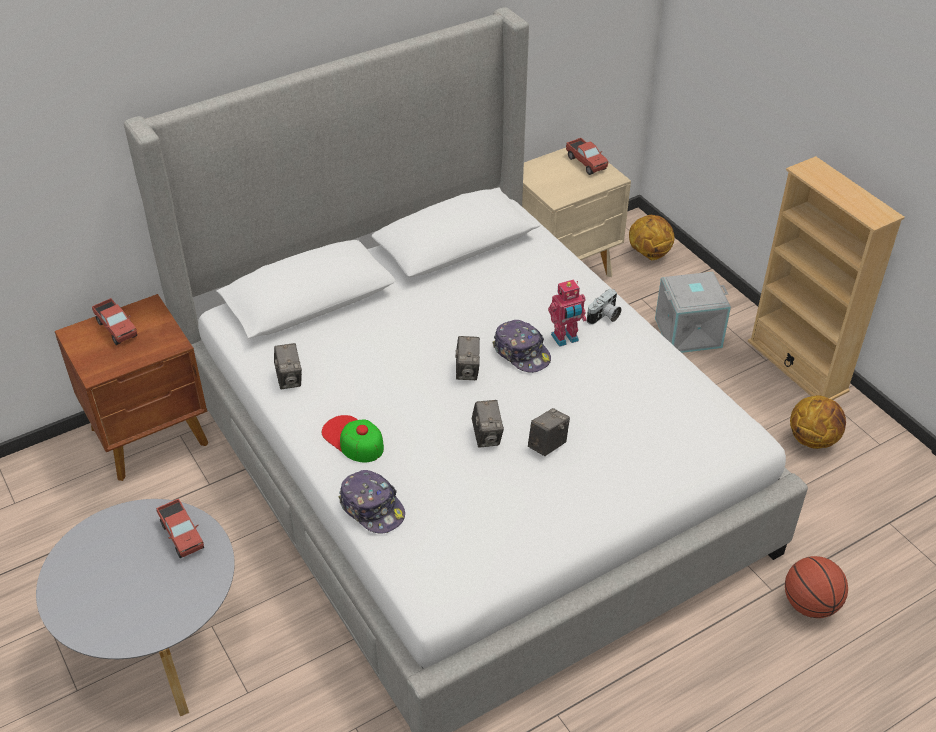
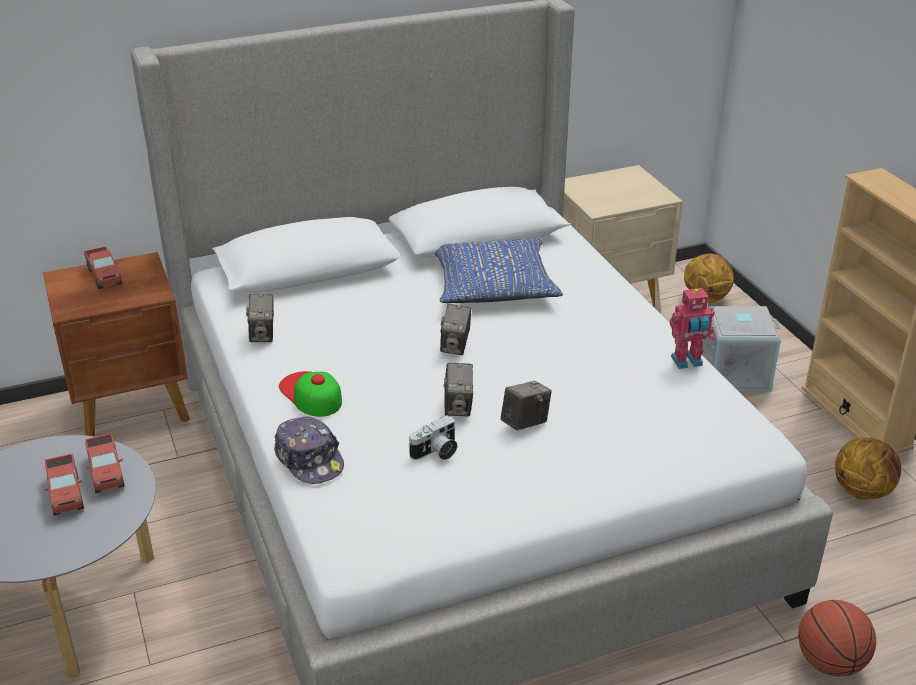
camera: 10 degrees right, 10 degrees down
cap [492,320,551,373] -> none
toy robot [548,280,586,347] -> toy robot moved to [670,288,714,369]
toy truck [566,138,608,175] -> toy truck moved to [44,454,84,516]
camera [587,289,622,325] -> camera moved to [408,415,457,460]
none -> blue pillow [435,238,563,303]

